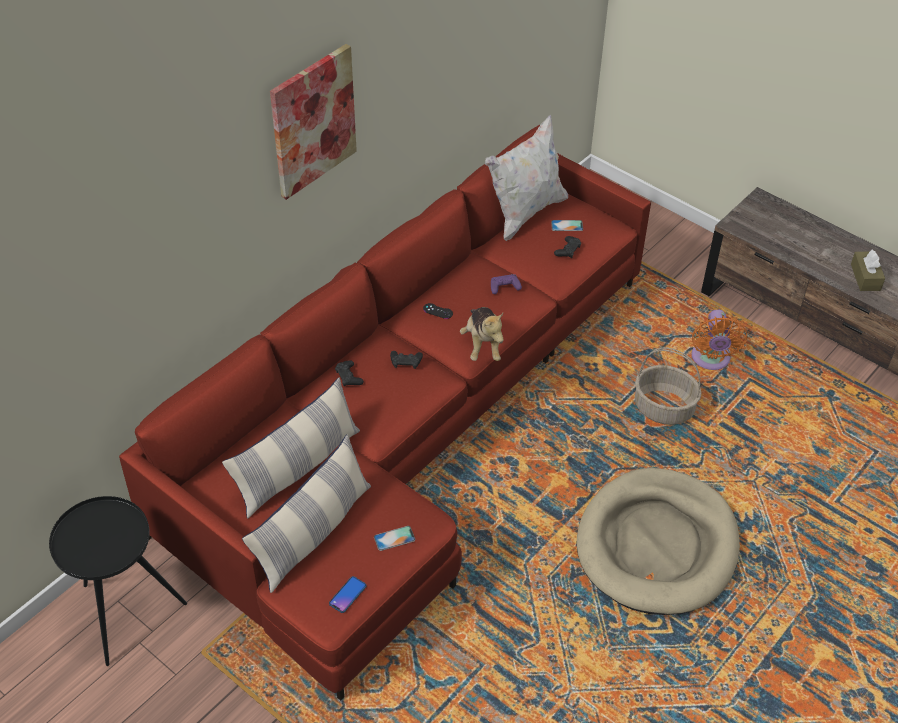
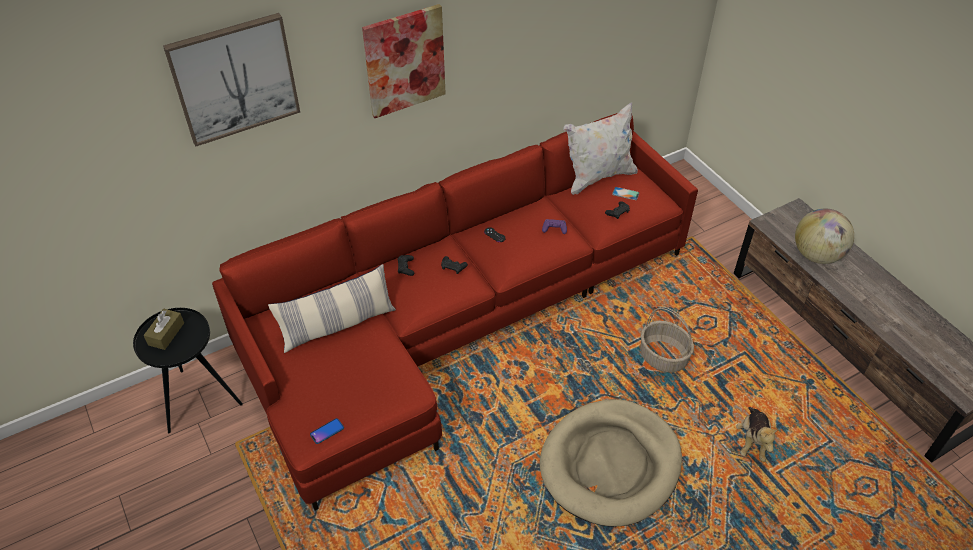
camera: 20 degrees right, 0 degrees up
pillow [242,434,371,593] -> none
phone [374,526,415,551] -> none
plush toy [460,307,504,361] -> plush toy moved to [736,407,779,462]
orange fan [691,309,747,370] -> none
brown tissue box [851,250,885,291] -> brown tissue box moved to [144,309,184,350]
none -> picture [163,13,300,146]
none -> globe [795,208,854,264]

